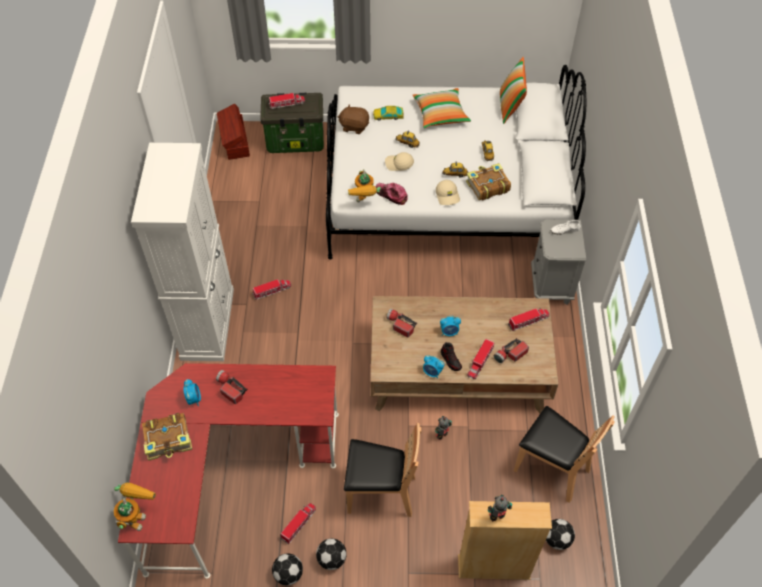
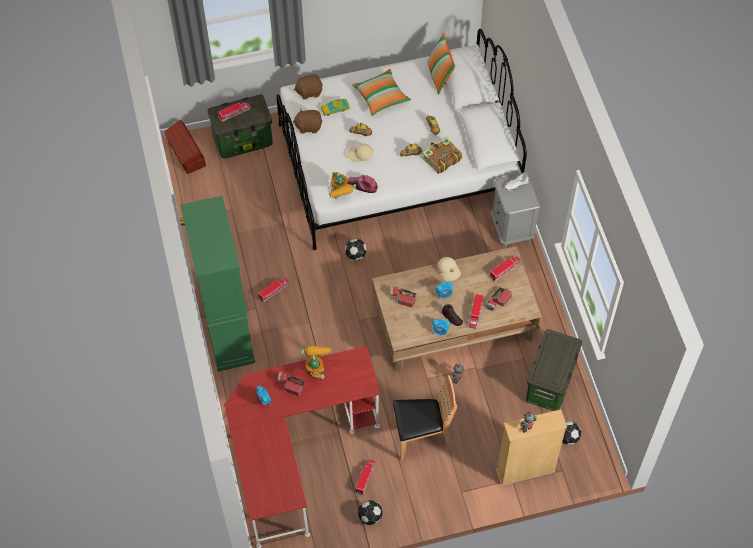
camera: 15 degrees left, 5 degrees up
toy robot [114,483,156,531] -> toy robot moved to [300,346,331,379]
white cabinet [131,143,234,361] -> green cabinet [180,196,255,372]
book [142,413,192,461] -> none
football [316,538,347,570] -> football moved to [345,239,367,261]
beige cap [436,180,460,205] -> beige cap moved to [437,257,461,281]
brown chair [514,406,615,503] -> storage box [526,329,582,411]
none -> brown plush toy [294,74,323,100]

